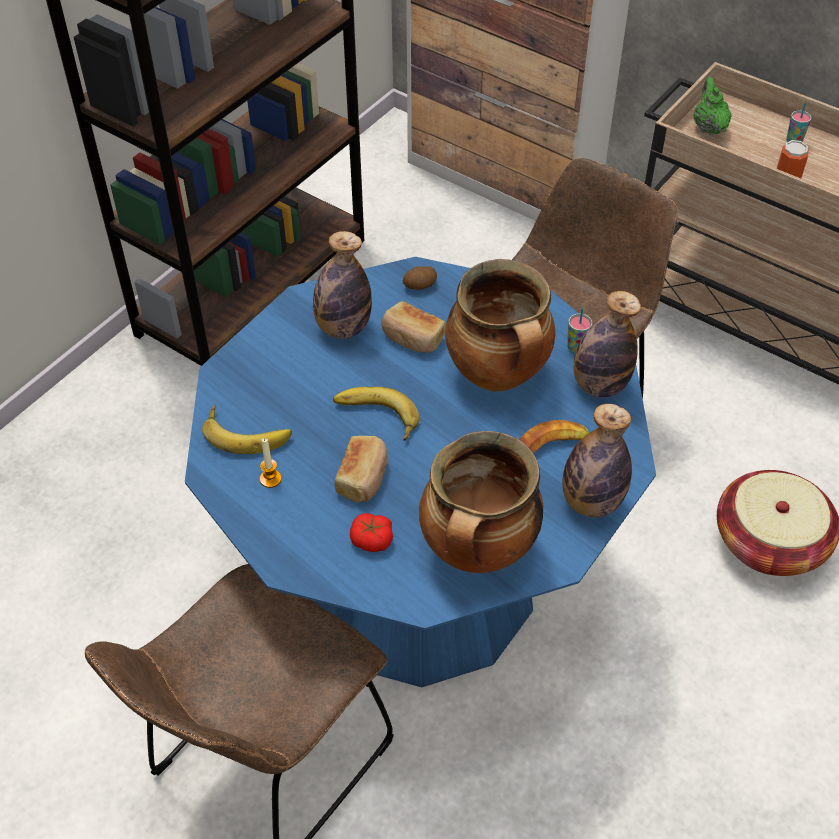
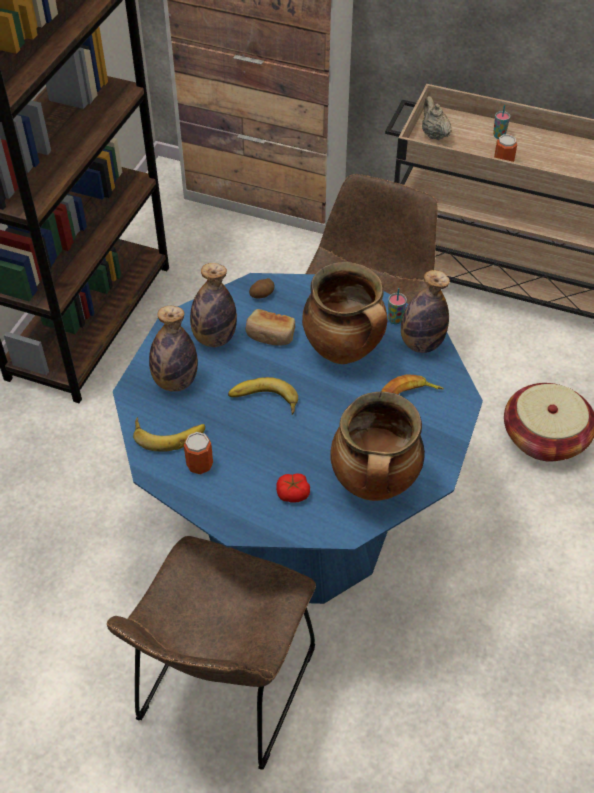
camera: 15 degrees left, 0 degrees up
candle [260,438,282,488] -> can [184,432,213,475]
bread [335,436,388,503] -> none
bottle [562,404,632,518] -> bottle moved to [149,306,198,392]
green teapot [693,77,732,135] -> beige teapot [422,96,452,140]

